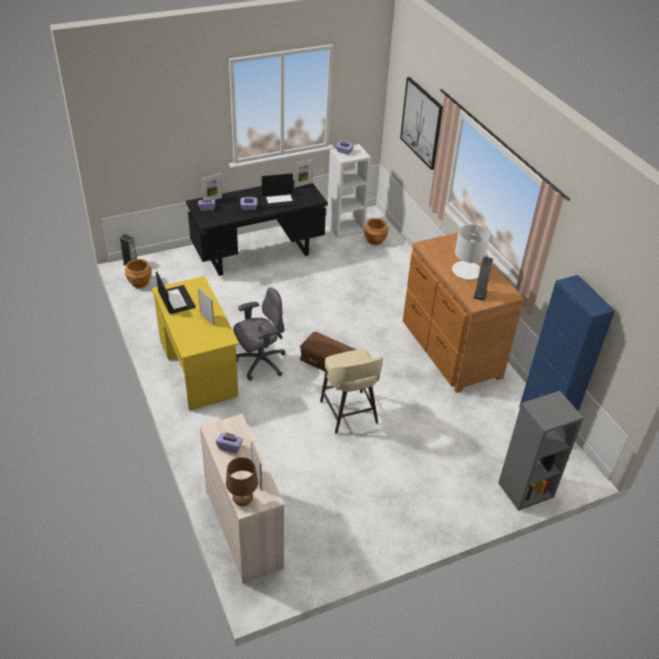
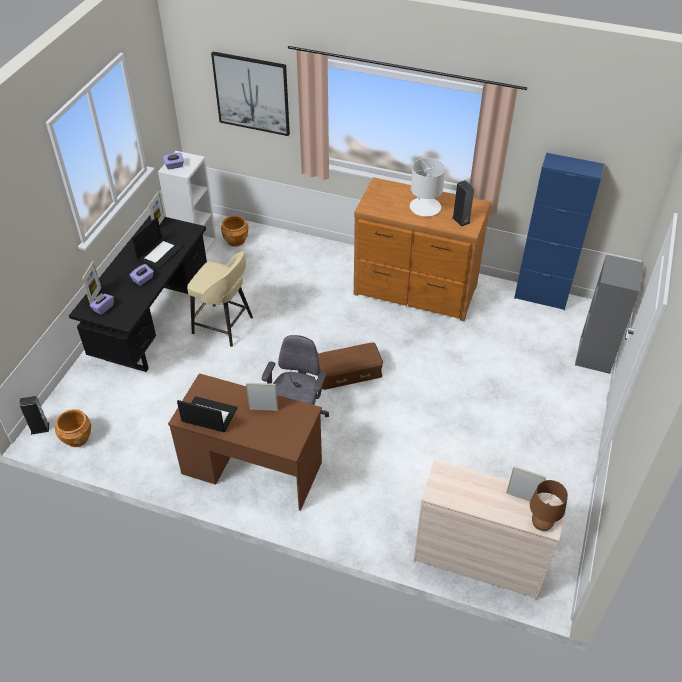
camera: 45 degrees left, 5 degrees up
yellow desk [152,276,239,411] -> brown desk [168,373,322,511]
purple tissue box [216,432,243,453] -> none
beige stool [320,349,383,434] -> beige stool moved to [187,251,253,347]

